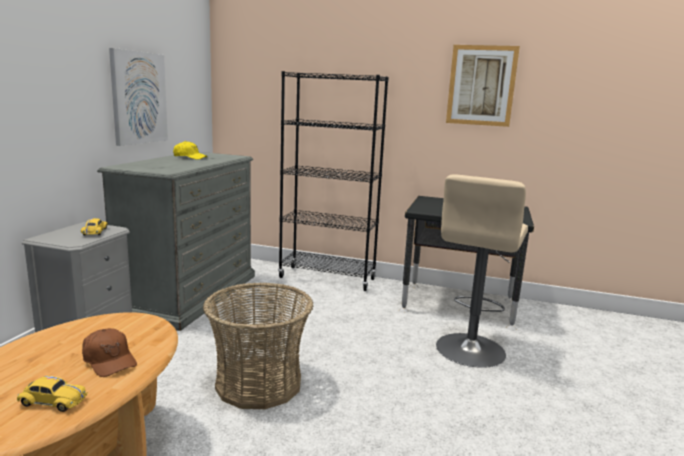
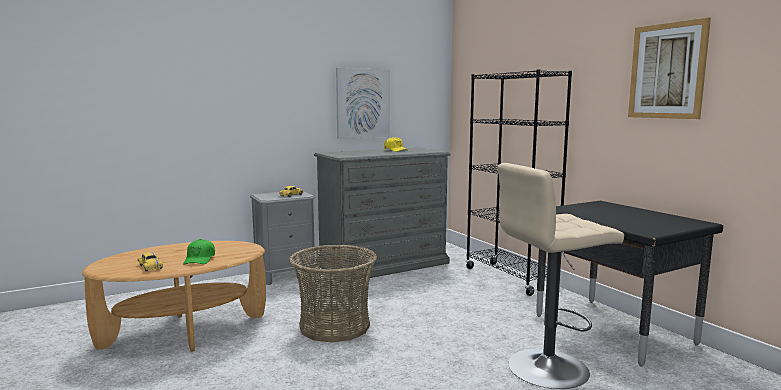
camera: 45 degrees right, 5 degrees down
brown cap [82,328,137,377] -> green cap [183,239,215,265]

